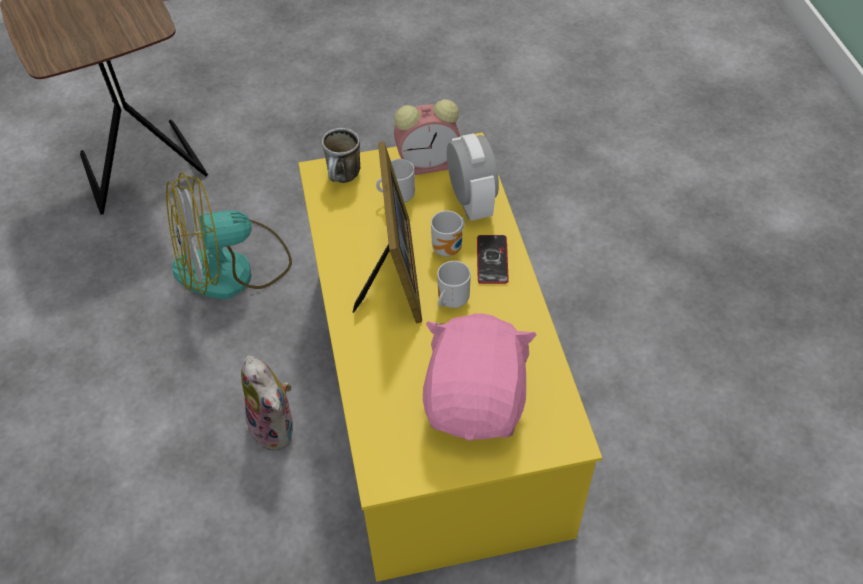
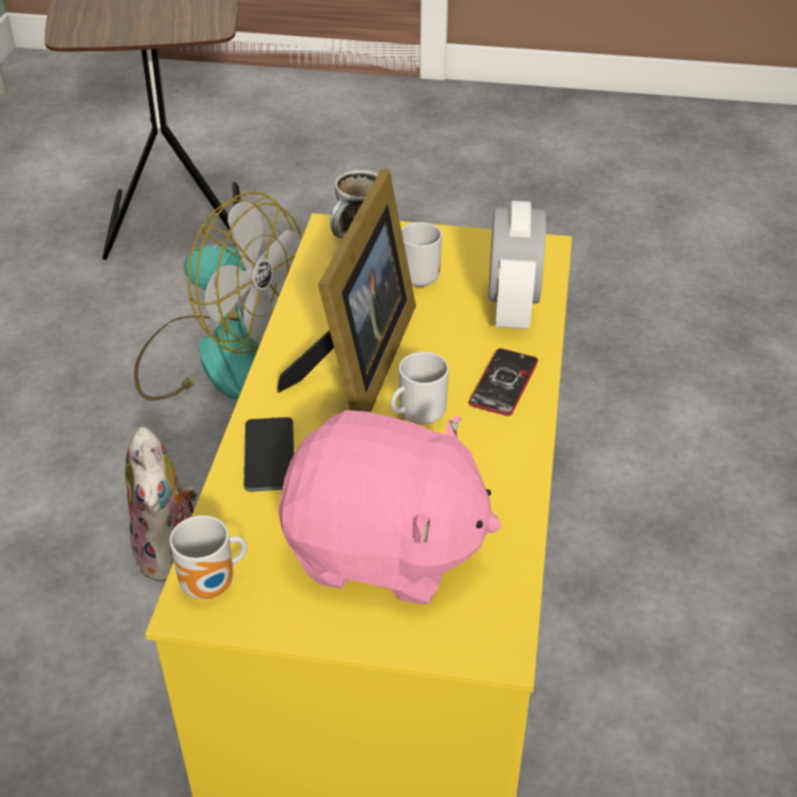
camera: 20 degrees right, 10 degrees down
fan [166,172,292,299] -> fan turned 150 degrees counterclockwise [134,192,302,401]
alarm clock [394,99,460,175] -> none
pink plush toy [423,313,537,441] -> pink plush toy turned 75 degrees clockwise [279,410,502,605]
mug [431,211,465,257] -> mug moved to [170,515,247,599]
none -> phone [244,417,294,492]

